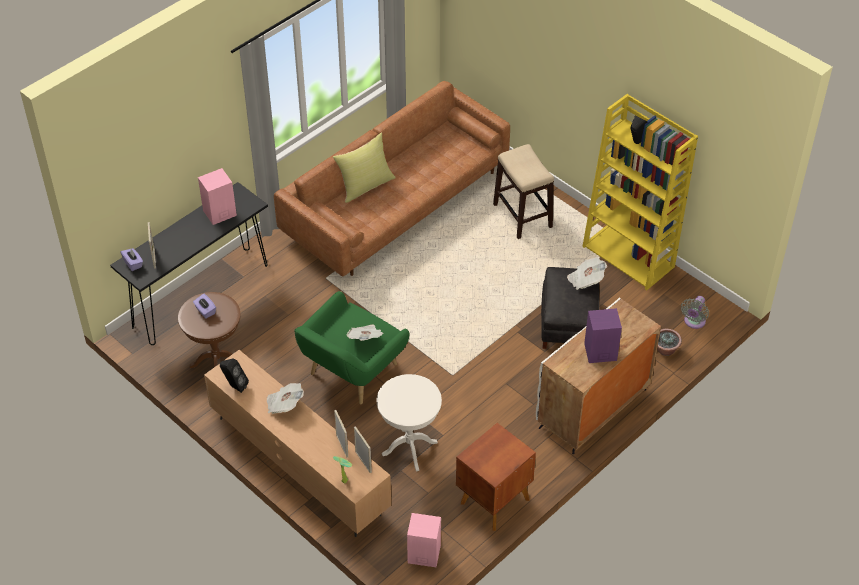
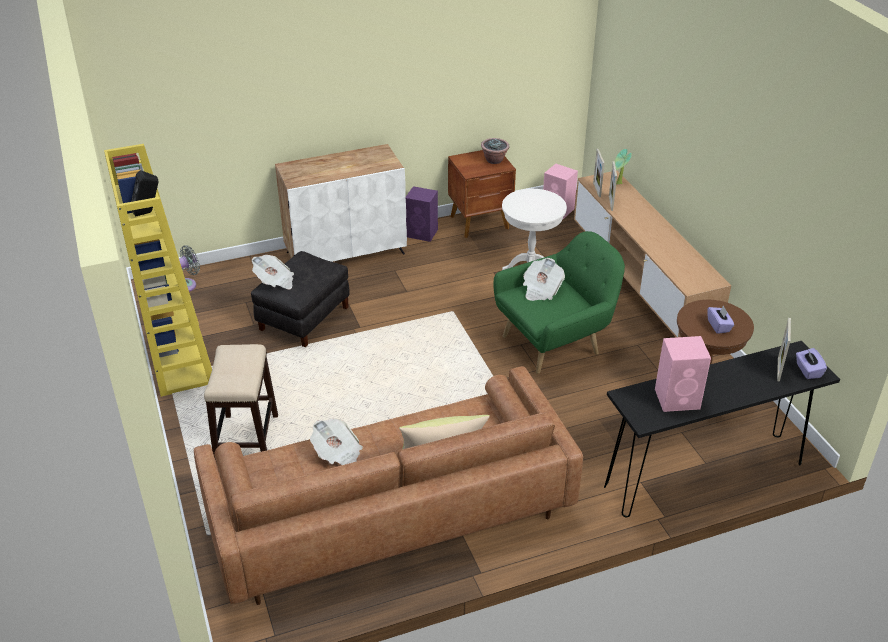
camera: 155 degrees left, 10 degrees down
black speaker [220,358,249,393] -> none
newspaper [267,383,304,414] -> newspaper moved to [310,419,363,465]
purple speaker [584,308,622,363] -> purple speaker moved to [406,186,438,242]
potted plant [657,329,682,356] -> potted plant moved to [481,138,509,164]

